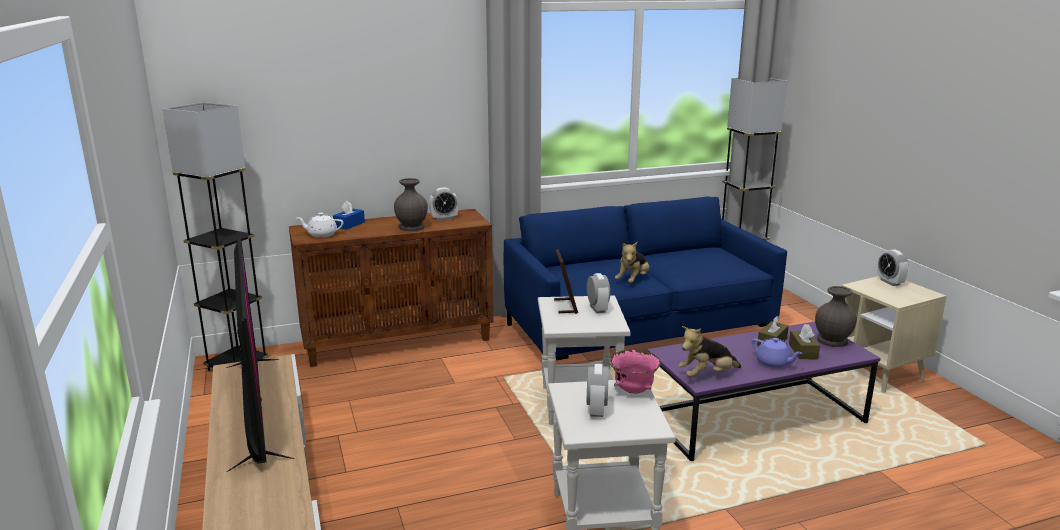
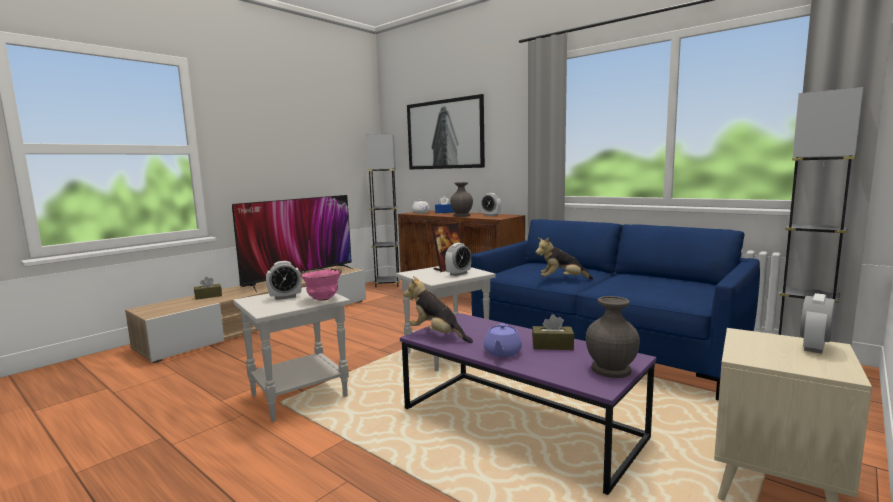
camera: 60 degrees right, 10 degrees down
brown tissue box [789,324,820,359] -> brown tissue box moved to [194,277,222,300]
none -> picture [407,94,485,169]

